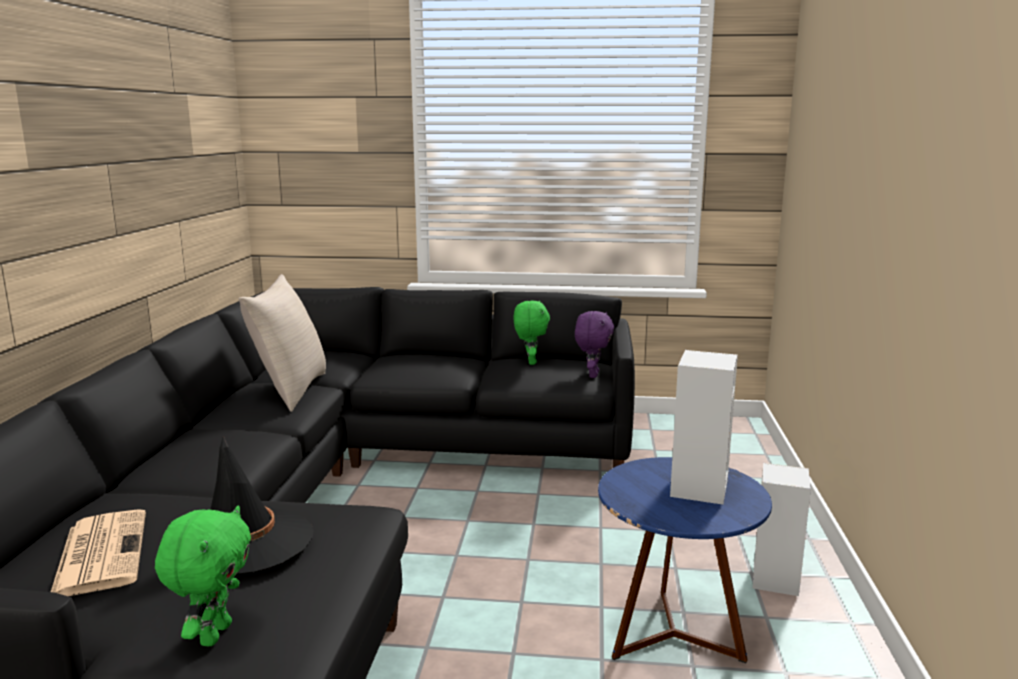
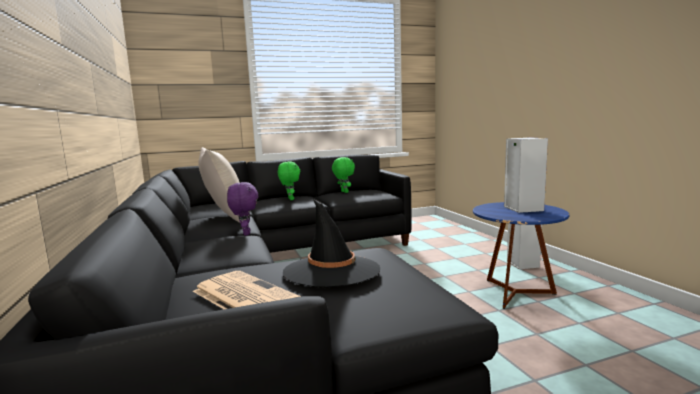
camera: 25 degrees left, 5 degrees down
green plush toy [155,506,251,646] -> green plush toy moved to [278,161,301,200]
purple plush toy [575,311,614,378] -> purple plush toy moved to [227,182,258,236]

